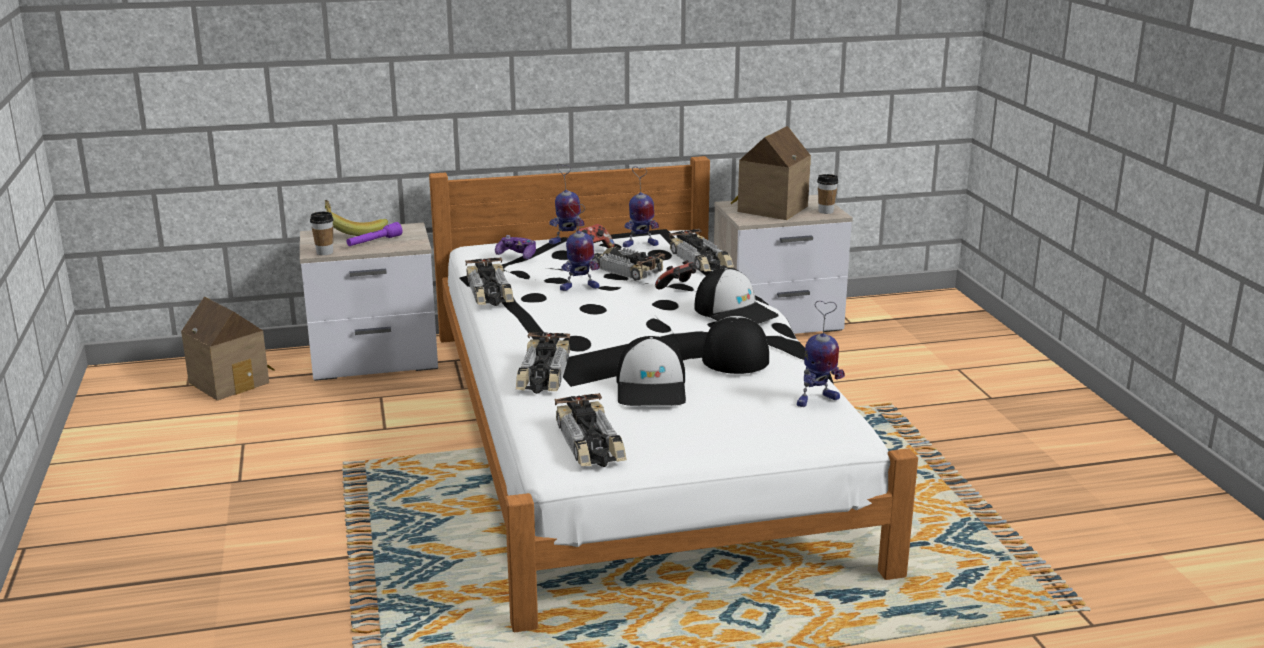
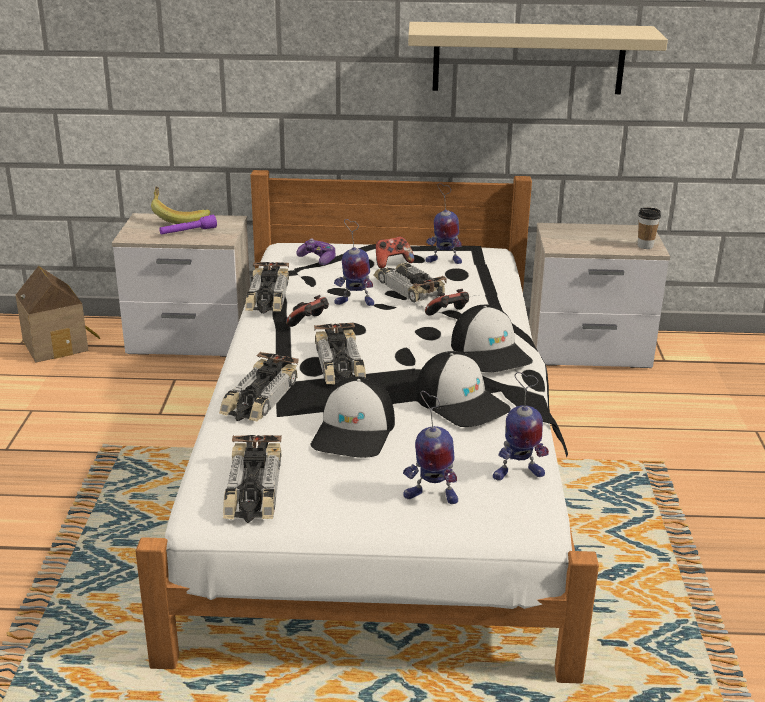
camera: 15 degrees right, 5 degrees up
cup [310,212,334,255] -> none
toy robot [549,164,585,244] -> toy robot moved to [403,391,458,504]
toy car [669,229,734,272] -> toy car moved to [314,323,366,384]
cap [702,316,769,374] -> cap turned 120 degrees clockwise [415,351,511,427]
toy house [731,126,811,220] -> none
none -> game controller [286,295,329,327]
none -> beige shelf [408,22,668,94]

